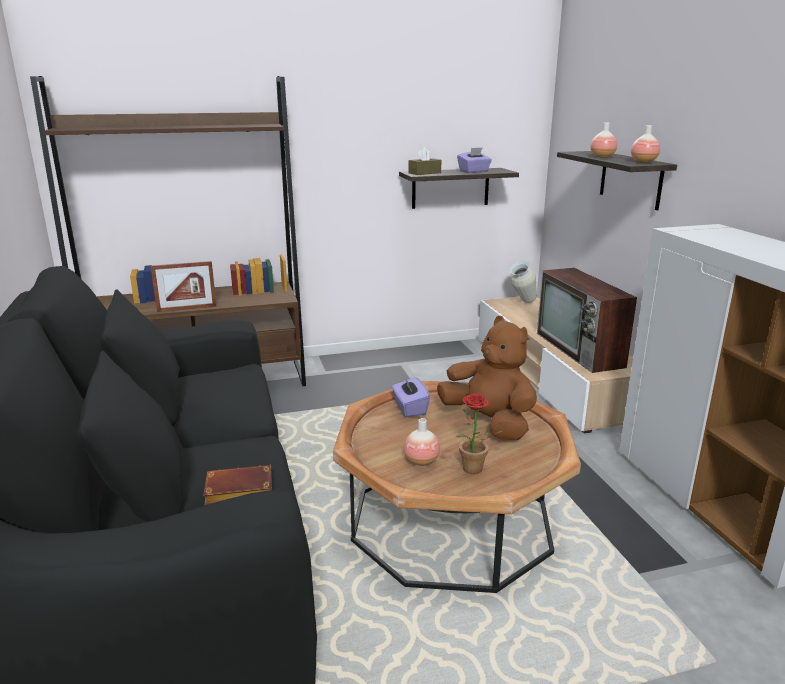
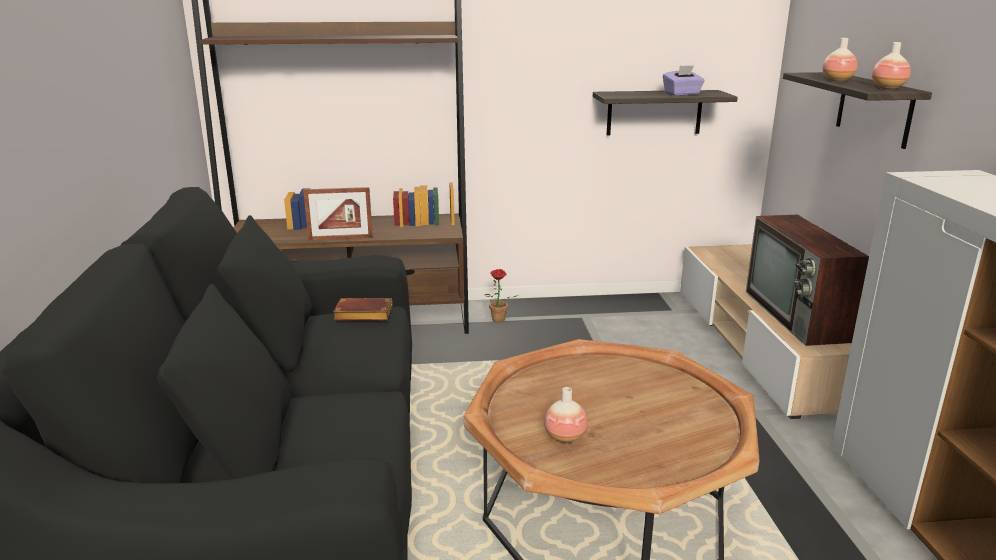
camera: 10 degrees right, 0 degrees up
brown book [203,465,272,506] -> brown book moved to [333,298,392,321]
purple tissue box [392,377,430,417] -> none
brown tissue box [409,147,442,175] -> none
brown plush toy [437,316,537,440] -> none
potted plant [455,394,502,474] -> potted plant moved to [484,269,519,323]
vase [509,261,537,303] -> none

